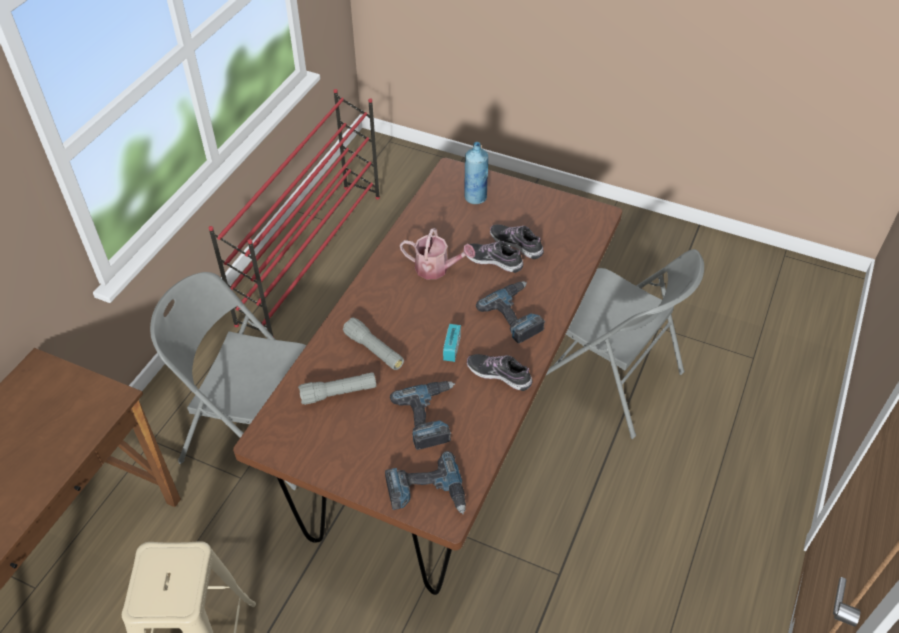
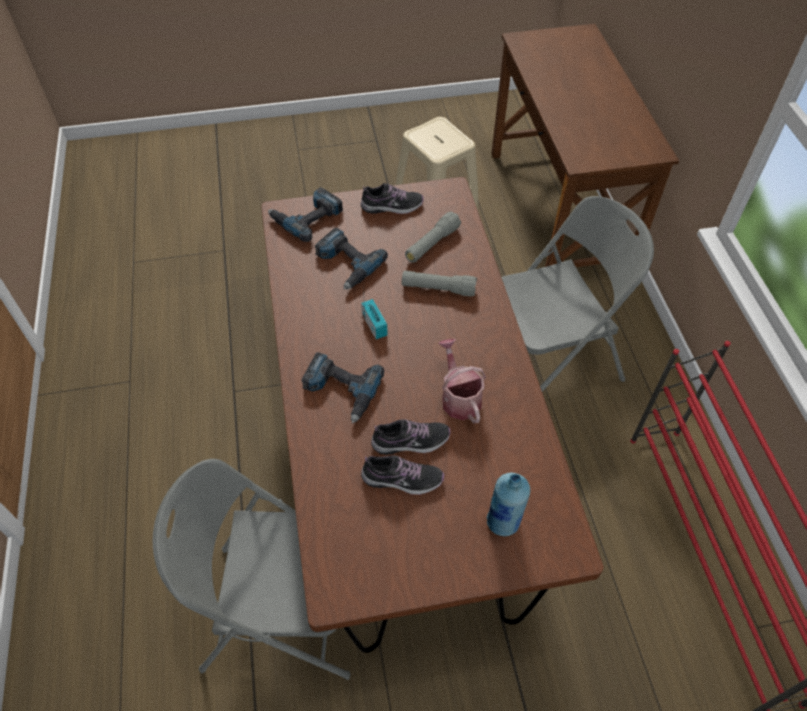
camera: 145 degrees right, 5 degrees up
watering can [400,228,475,279] -> watering can turned 90 degrees clockwise [438,339,486,423]
shoe [467,354,532,391] -> shoe moved to [361,183,424,214]

